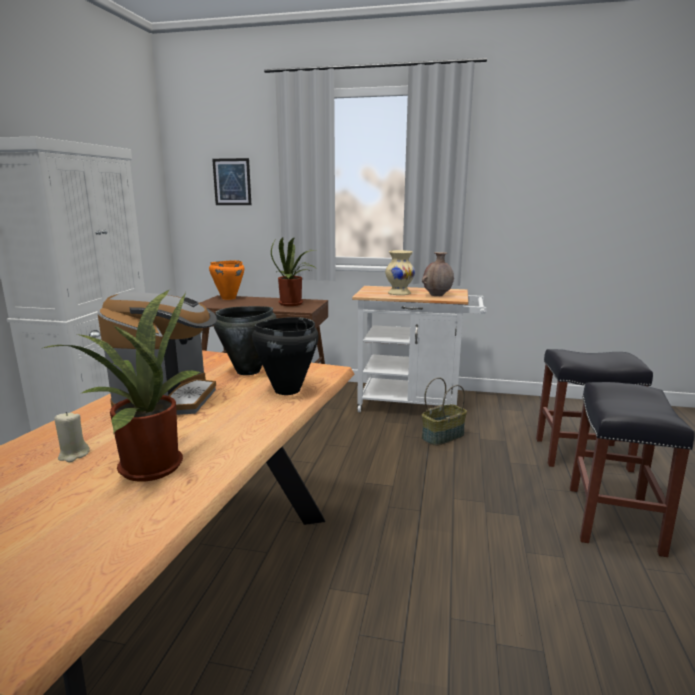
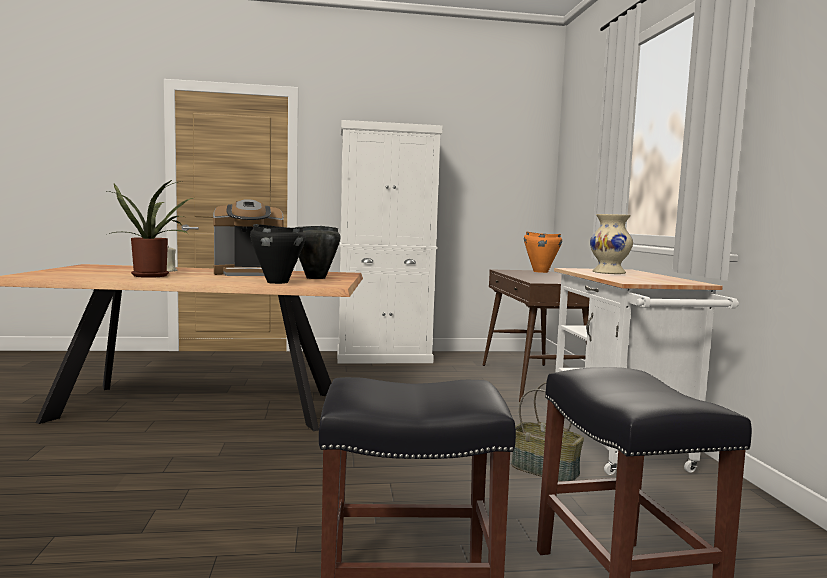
camera: 70 degrees right, 10 degrees down
picture [212,158,251,205] -> none
potted plant [271,237,315,306] -> none
brown vase [422,252,454,296] -> none

